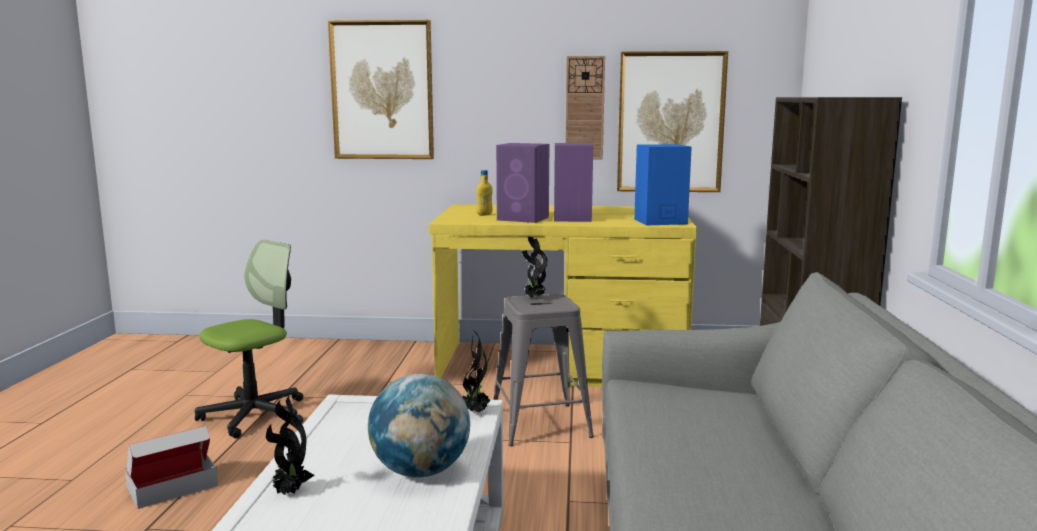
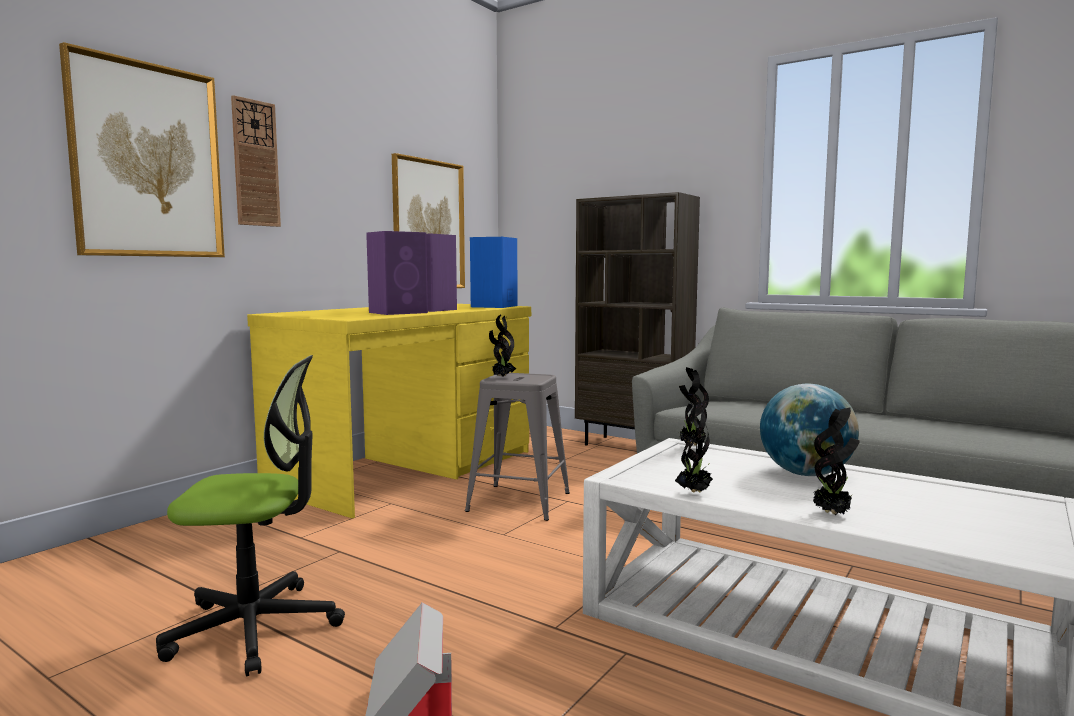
camera: 60 degrees left, 5 degrees down
office chair [195,240,303,438] -> office chair turned 105 degrees clockwise [156,355,345,676]
yellow bottle [476,170,493,216] -> none
wall clock [566,56,605,159] -> wall clock moved to [231,95,281,227]
none -> potted plant [675,393,713,493]

